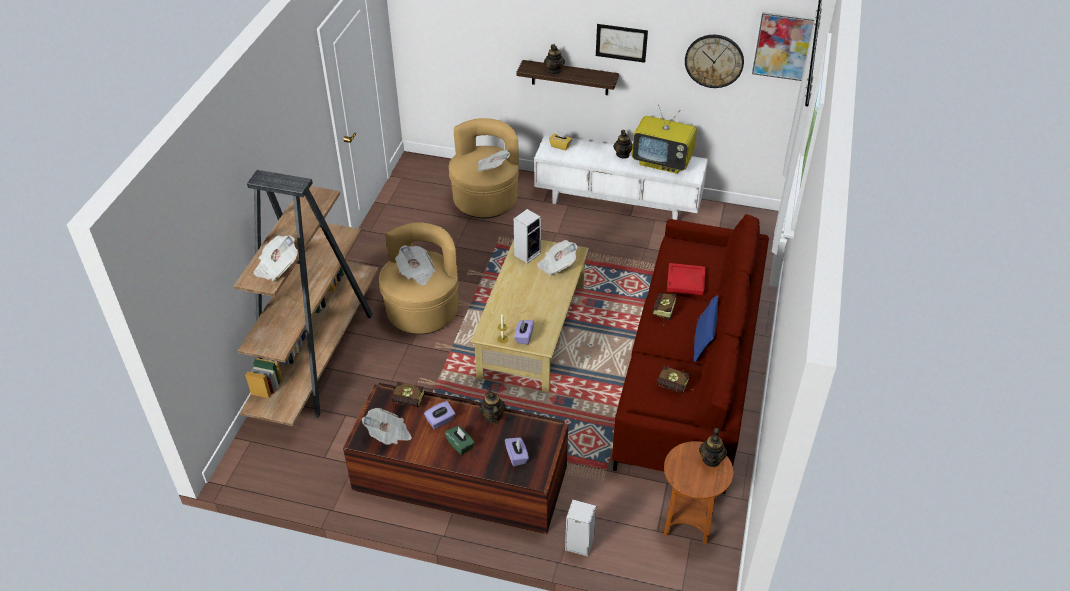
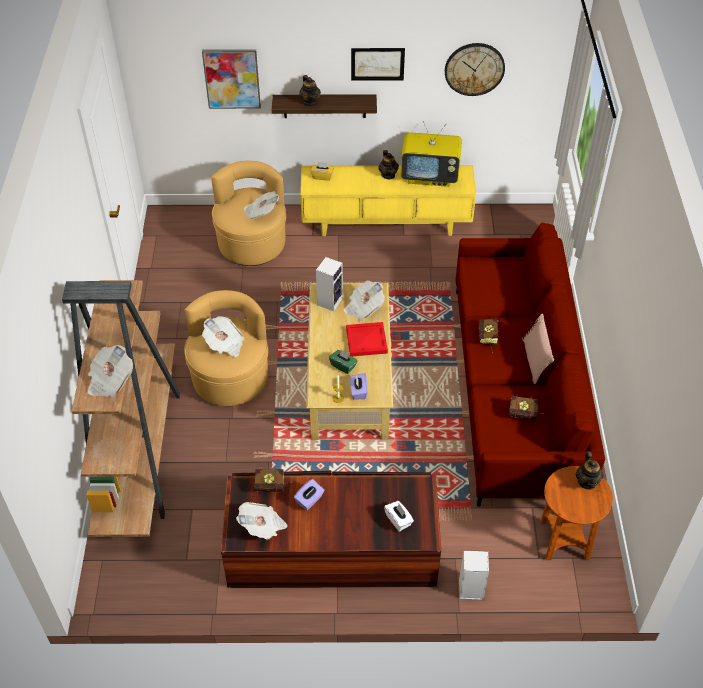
camera: 15 degrees left, 5 degrees up
green tissue box [445,426,475,455] -> green tissue box moved to [329,350,357,374]
teapot [479,386,506,424] -> none
purple tissue box [505,438,529,466] -> white tissue box [384,501,414,531]
white tv stand [534,134,708,220] -> yellow tv stand [300,165,476,236]
red tray [667,263,705,295] -> red tray moved to [346,322,388,356]
blue pillow [693,295,718,362] -> beige pillow [522,314,554,384]
picture [752,12,814,81] -> picture moved to [202,49,261,109]

